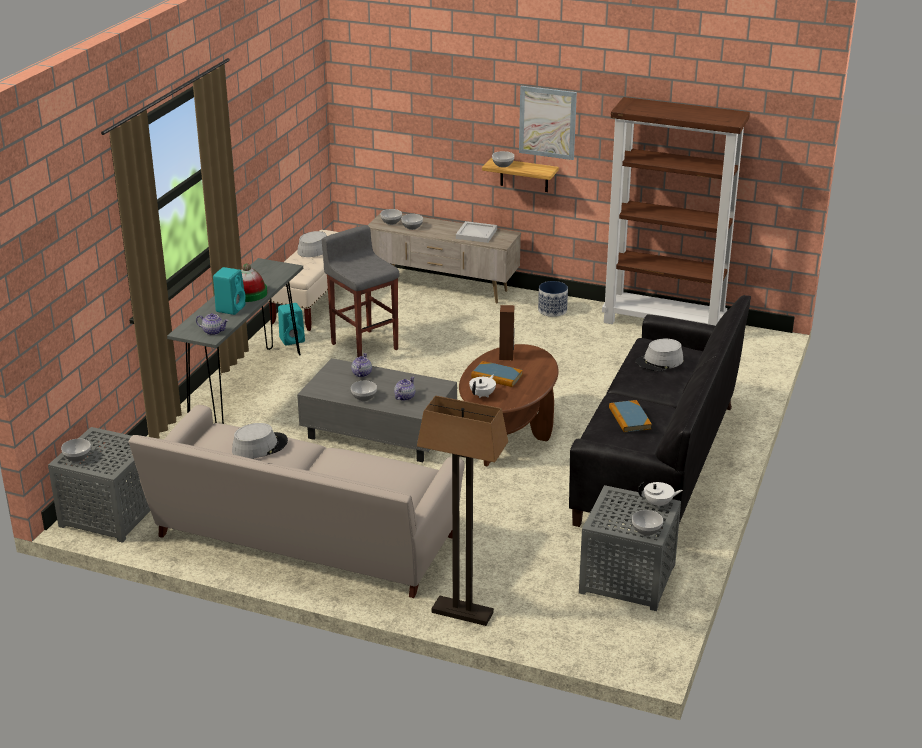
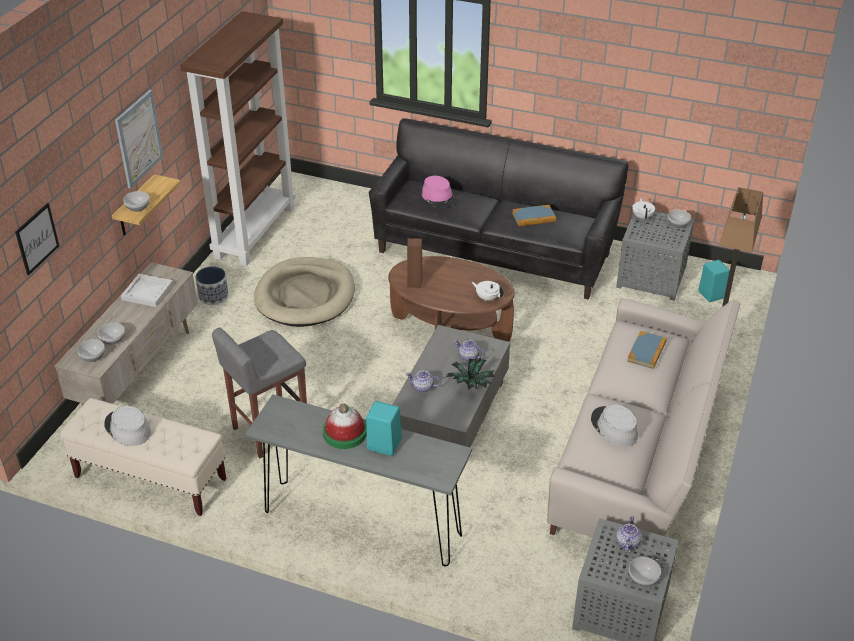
camera: 90 degrees left, 10 degrees up
teapot [196,313,229,335] -> teapot moved to [616,516,642,553]
turquoise speaker [278,303,305,346] -> turquoise speaker moved to [698,260,730,302]
bowl [351,381,377,401] -> potted plant [446,357,495,390]
book [471,361,523,387] -> book moved to [627,331,667,369]
grey hat [636,339,683,371] -> pink hat [422,176,457,208]
none -> picture [15,203,59,275]
none -> beige dog bed [254,257,355,327]

